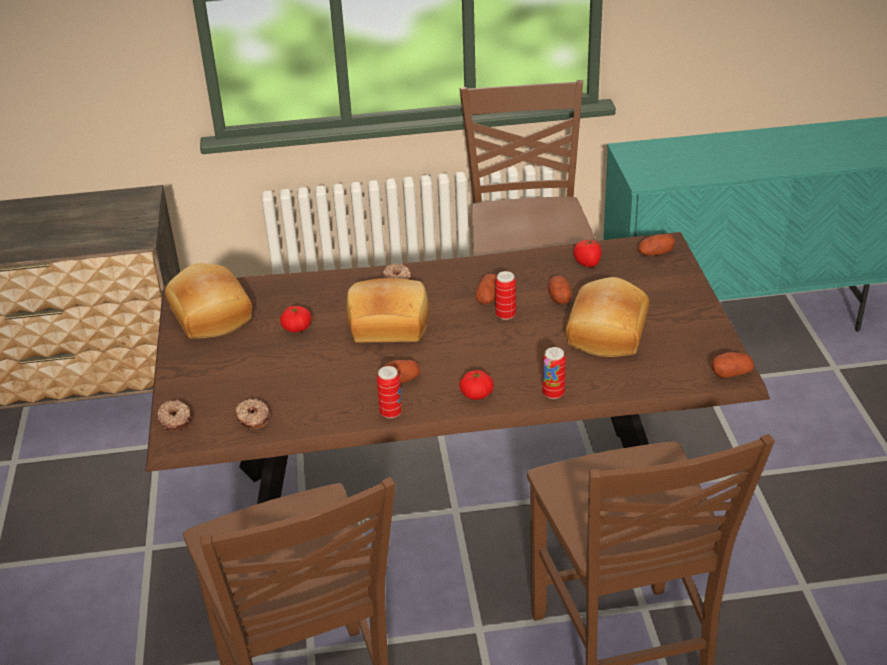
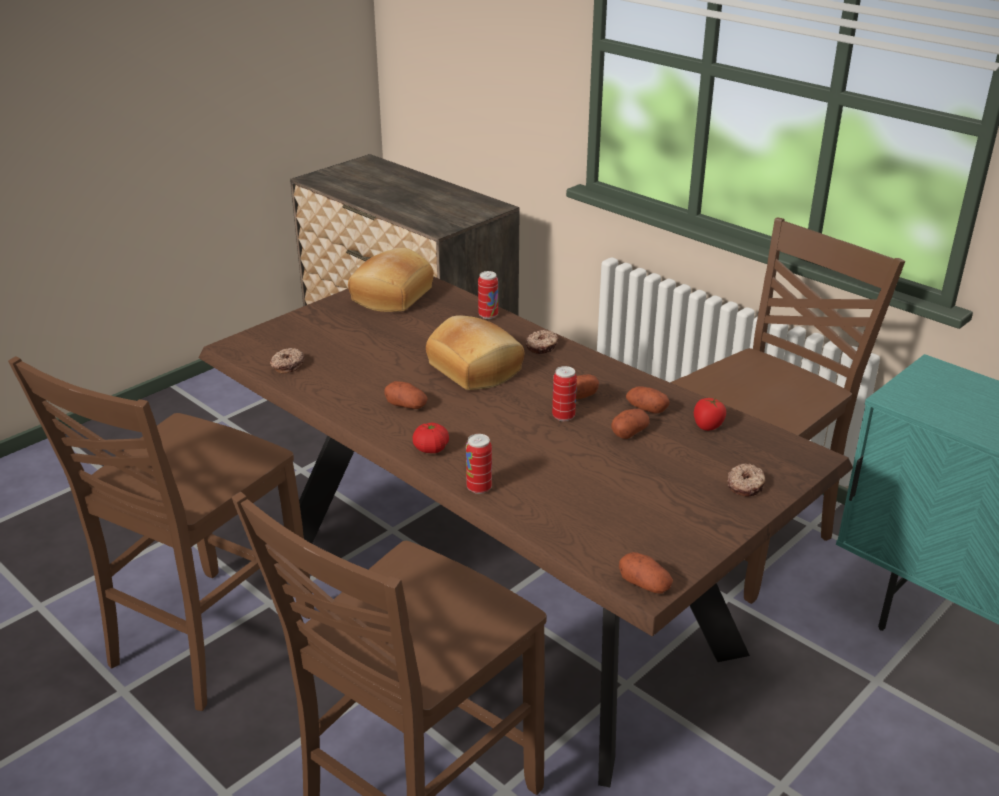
camera: 50 degrees right, 5 degrees down
donut [157,400,191,431] -> donut moved to [727,464,766,497]
tomato [280,306,312,333] -> none
can [377,366,402,419] -> can moved to [478,271,498,319]
bread [566,277,649,357] -> none
potato [638,234,675,256] -> potato moved to [626,387,670,414]

